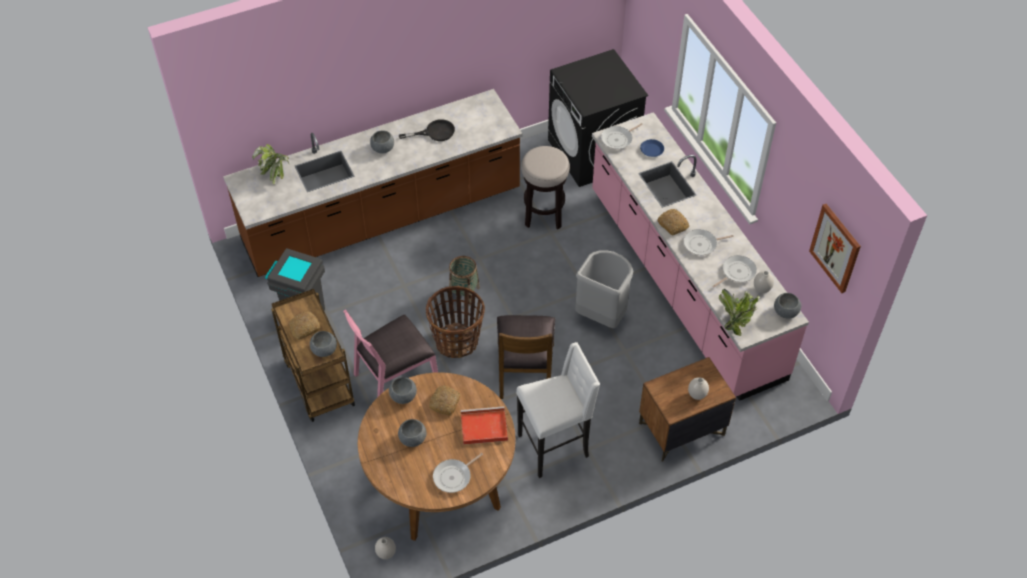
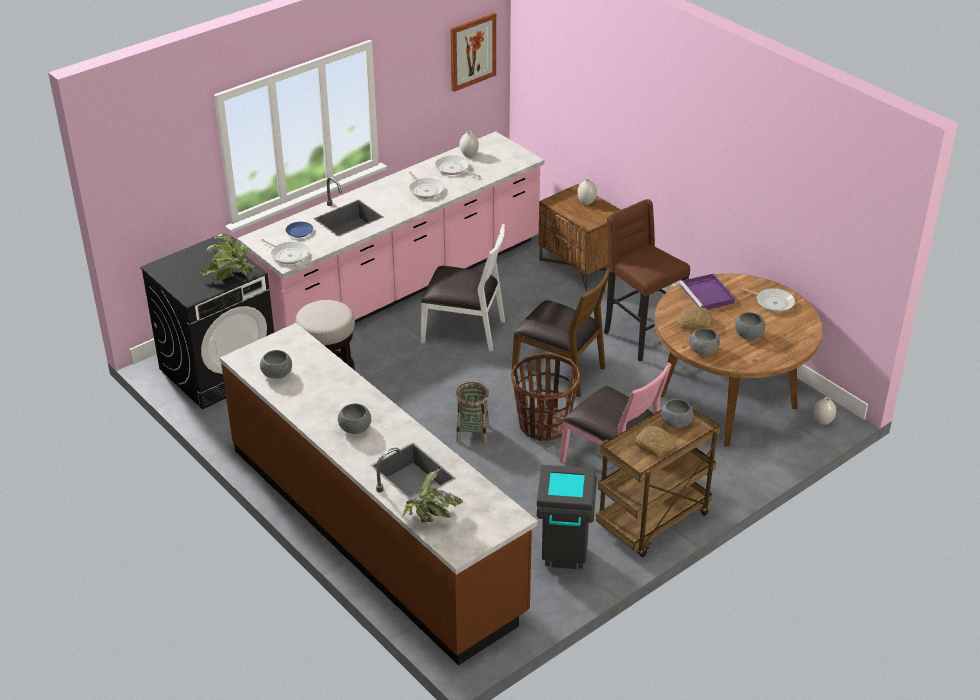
camera: 105 degrees left, 15 degrees down
black frying pan [399,119,455,141] -> none
red tray [461,406,508,445] -> purple tray [680,274,735,310]
brown chair [497,315,555,399] -> brown chair turned 45 degrees clockwise [512,268,611,397]
white stool [516,342,600,478] -> brown stool [604,199,690,362]
grey trash can [575,250,633,328] -> white chair [421,224,505,352]
bread [658,209,689,235] -> none
potted plant [719,289,760,336] -> potted plant moved to [200,234,254,280]
grey bowl [774,293,801,318] -> grey bowl moved to [260,350,292,379]

